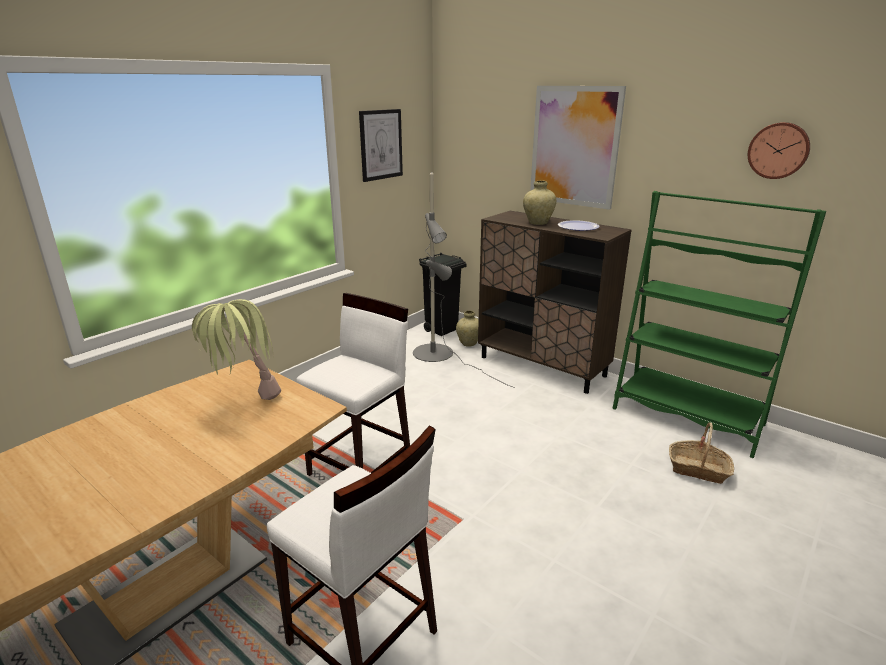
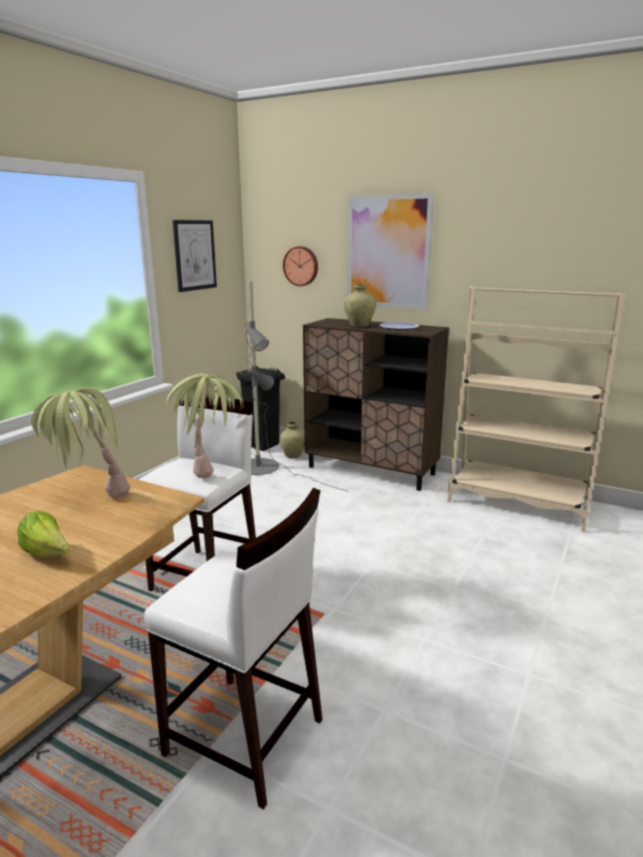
camera: 10 degrees left, 5 degrees down
green bookcase [613,191,826,458] -> beige bookcase [447,287,625,532]
basket [669,423,734,484] -> none
wall clock [748,122,810,179] -> wall clock moved to [283,246,318,286]
none -> lettuce [17,511,70,557]
none -> potted plant [166,373,244,478]

